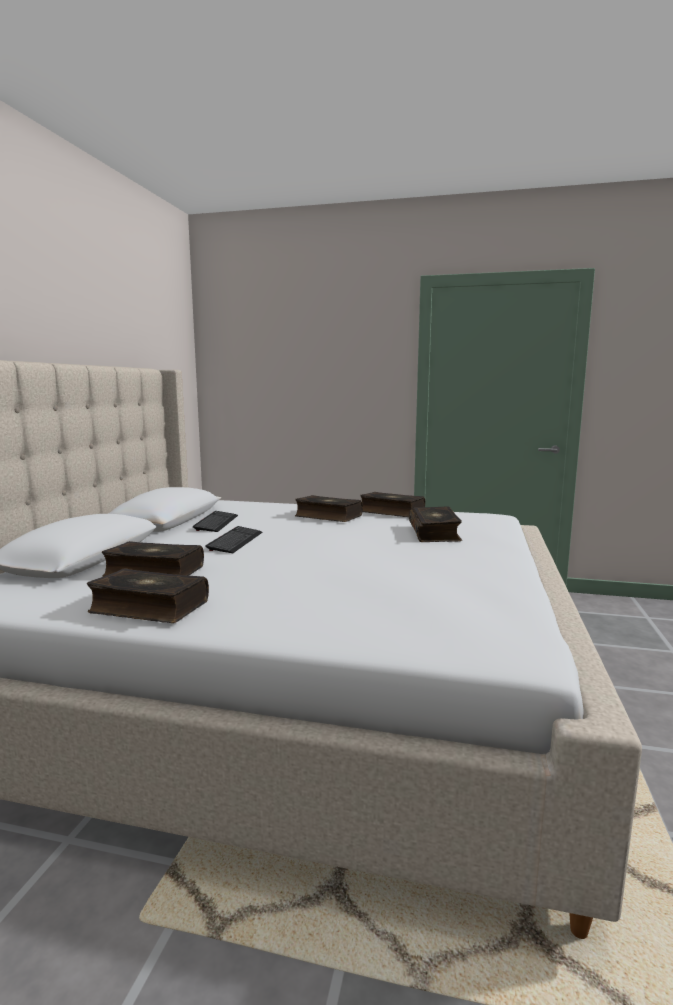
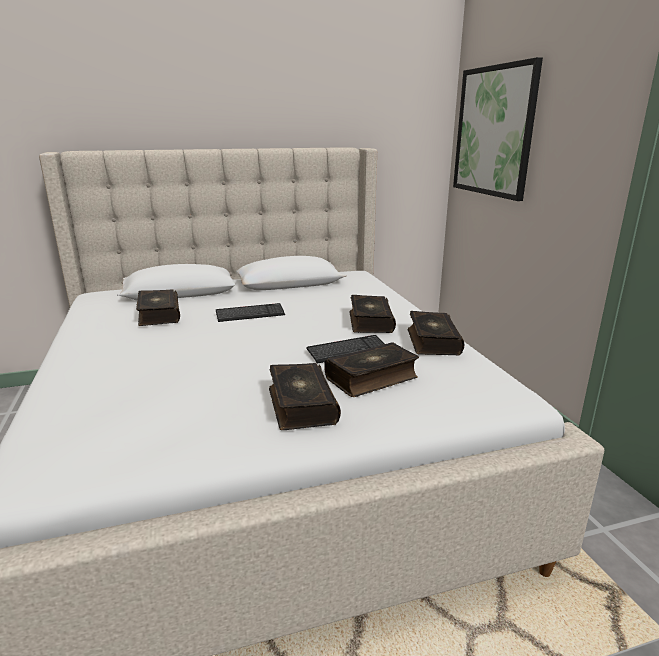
camera: 60 degrees right, 10 degrees up
book [87,568,209,623] -> book moved to [269,363,341,430]
keyboard [193,511,238,532] -> keyboard moved to [306,335,384,364]
none -> picture [453,57,543,201]

